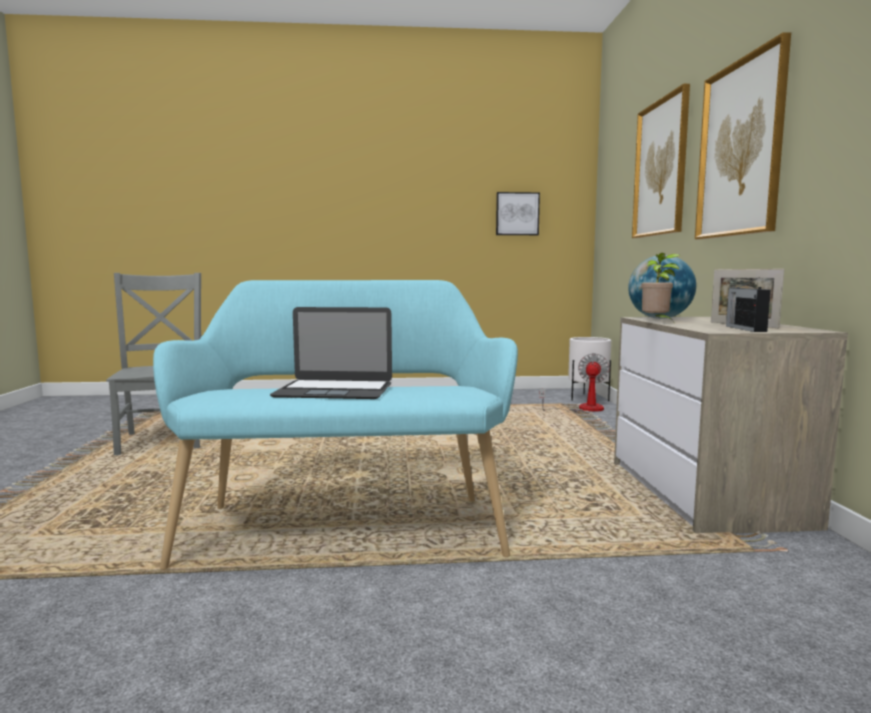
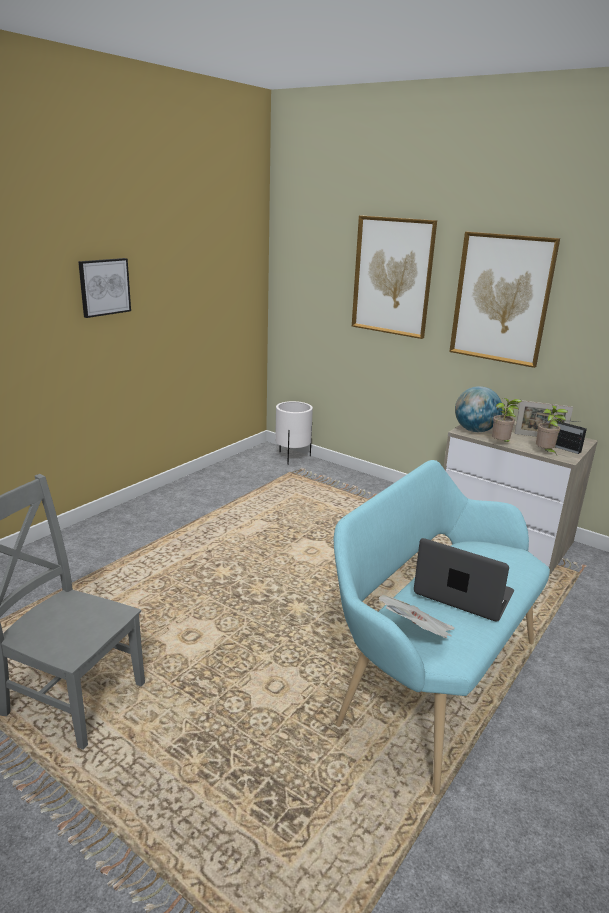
camera: 50 degrees left, 15 degrees up
laptop [270,307,392,399] -> laptop turned 105 degrees counterclockwise [414,538,514,622]
picture [496,192,540,235] -> picture moved to [78,258,131,318]
fan [539,353,610,413] -> none
none -> newspaper [379,595,455,638]
none -> potted plant [536,405,568,455]

